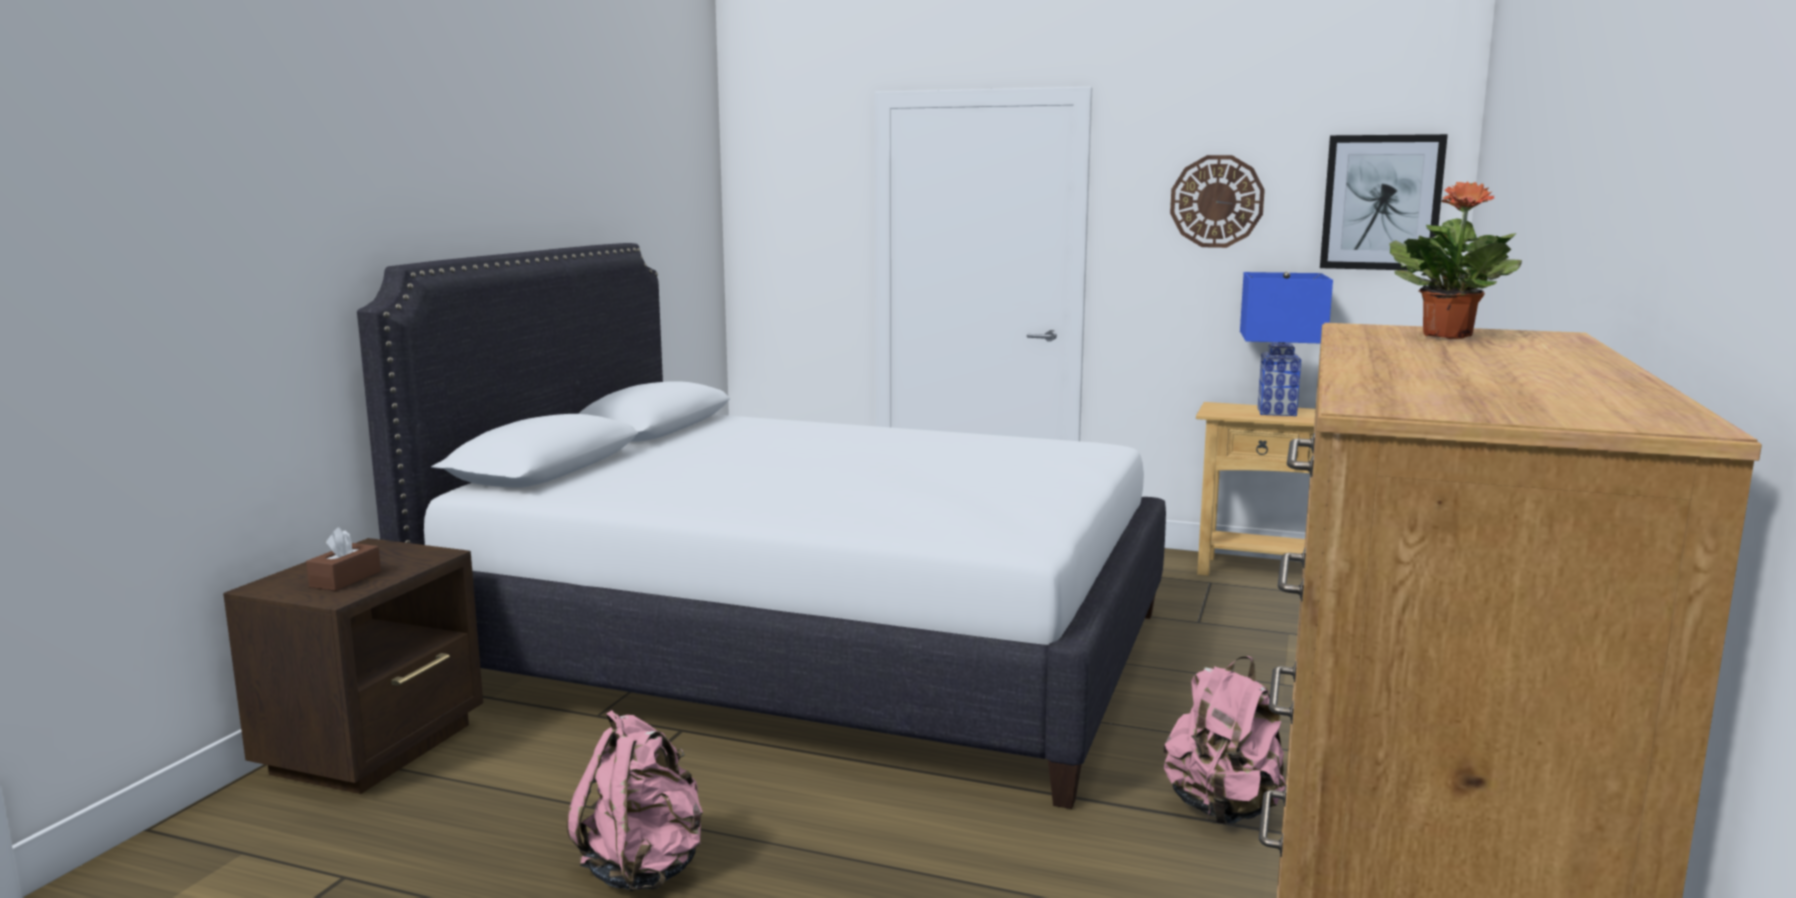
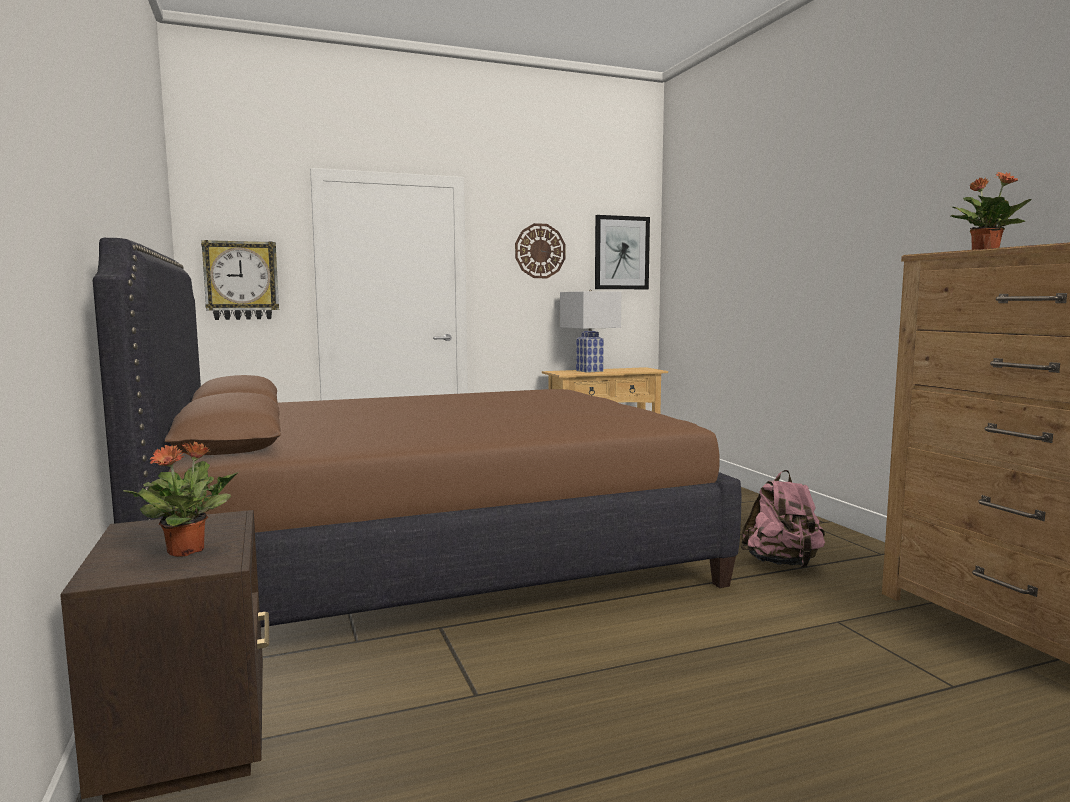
camera: 40 degrees left, 5 degrees down
brown tissue box [306,527,381,591] -> potted plant [123,442,238,557]
white bed [357,243,1166,809] -> brown bed [93,238,741,627]
pink backpack [567,710,703,891] -> none
blue table lamp [1240,272,1333,416] -> white table lamp [560,290,621,373]
none -> wall clock [201,240,279,320]

